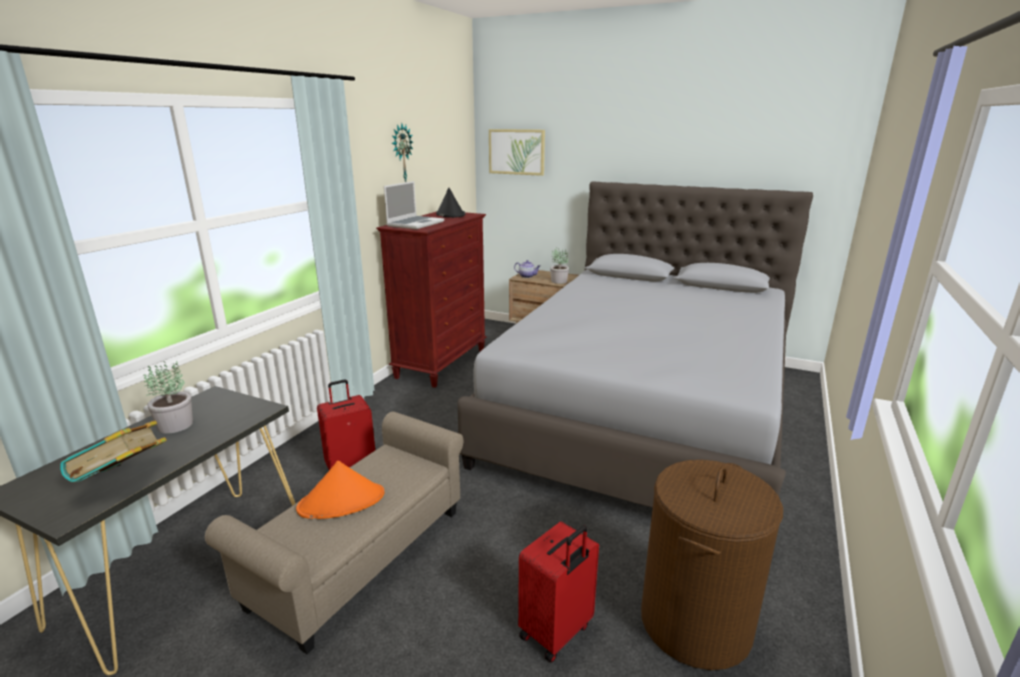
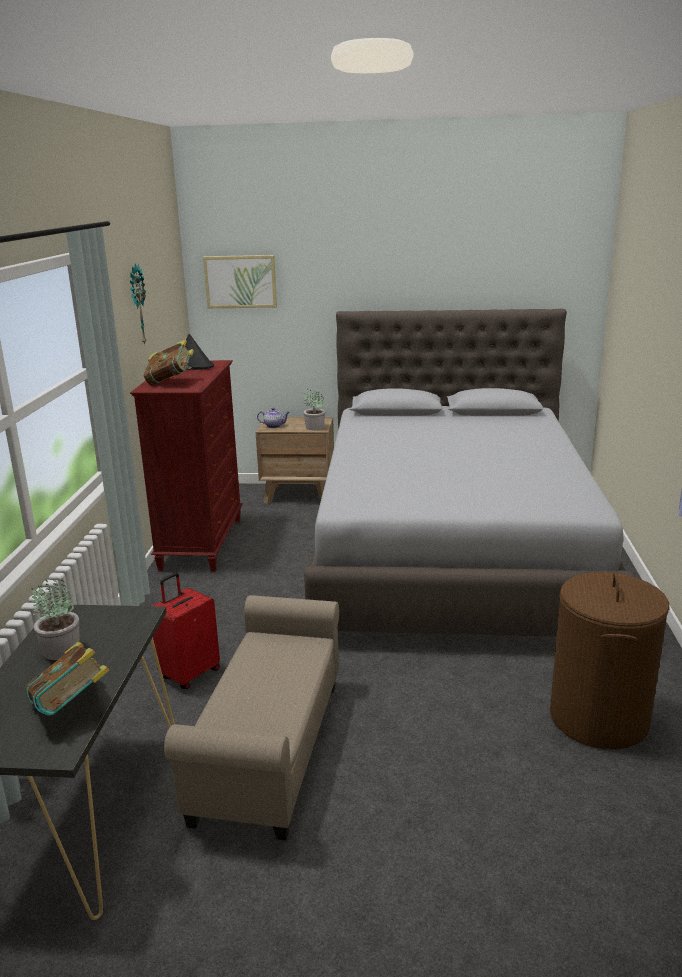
camera: 20 degrees left, 0 degrees up
orange hat [296,461,385,519] -> none
laptop [384,181,444,229] -> book [143,339,194,385]
red suitcase [518,521,599,663] -> none

